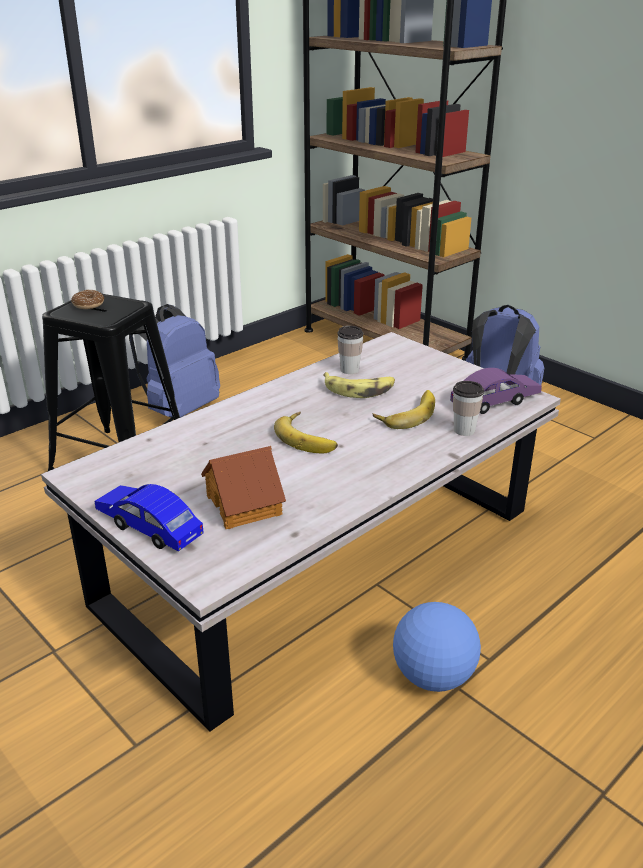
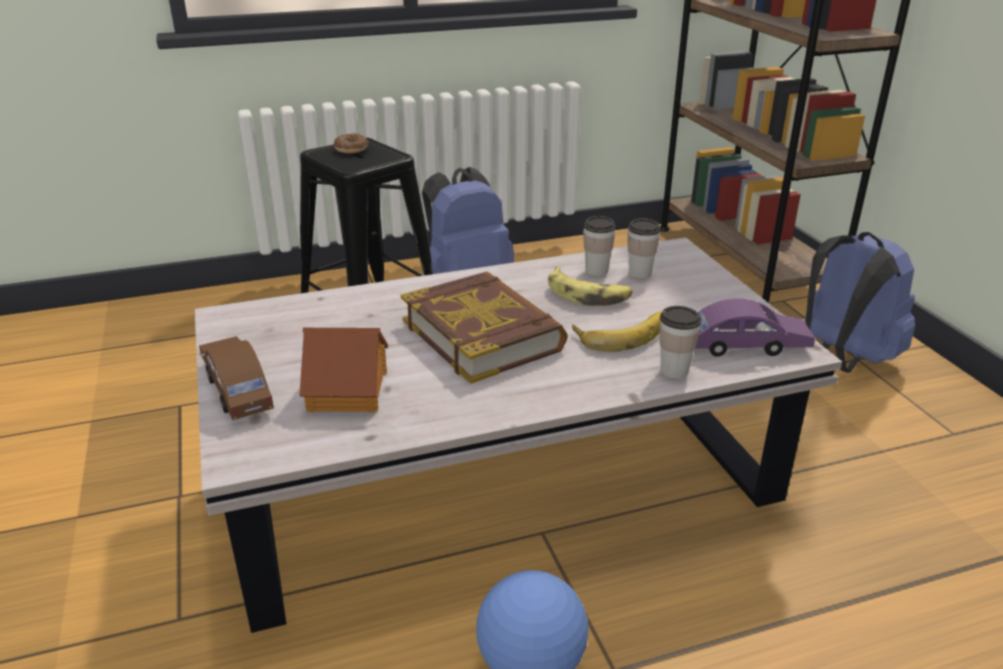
camera: 25 degrees right, 0 degrees up
blue toy car [95,484,204,551] -> brown toy car [199,336,274,420]
banana [274,412,338,453] -> book [401,272,568,384]
none -> cup [627,218,660,278]

